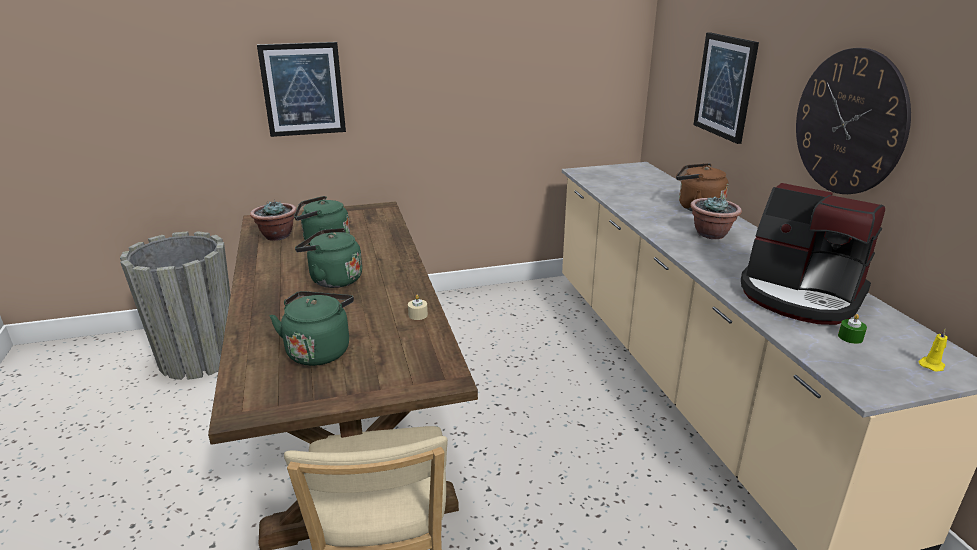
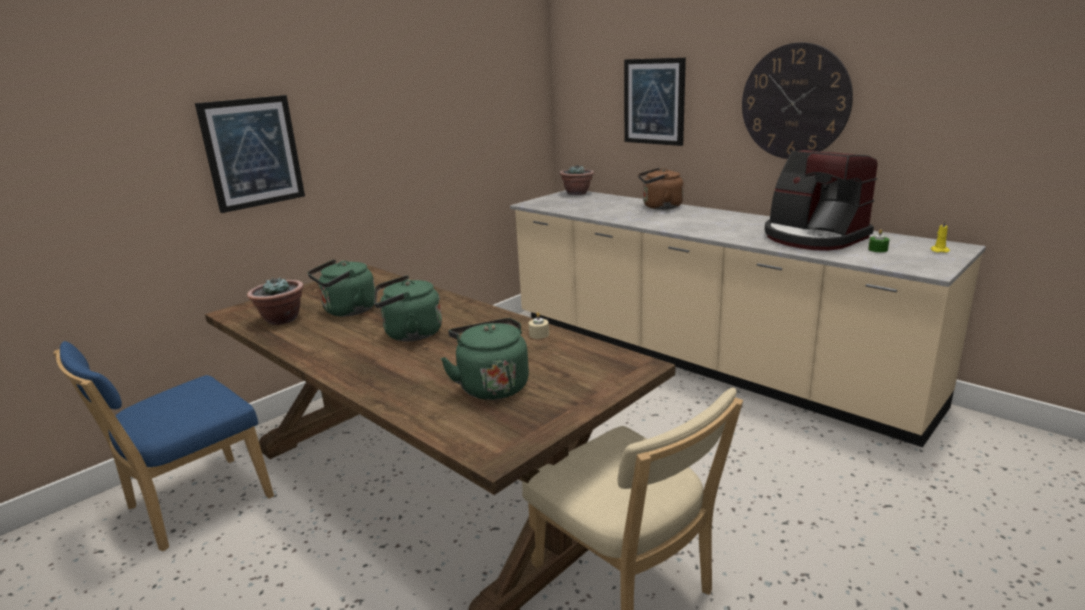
camera: 30 degrees left, 5 degrees down
grey planter [120,231,231,380] -> blue chair [53,341,274,551]
potted plant [690,196,742,239] -> potted plant moved to [559,164,594,195]
coffee machine [741,183,885,325] -> coffee machine turned 45 degrees clockwise [765,150,878,251]

